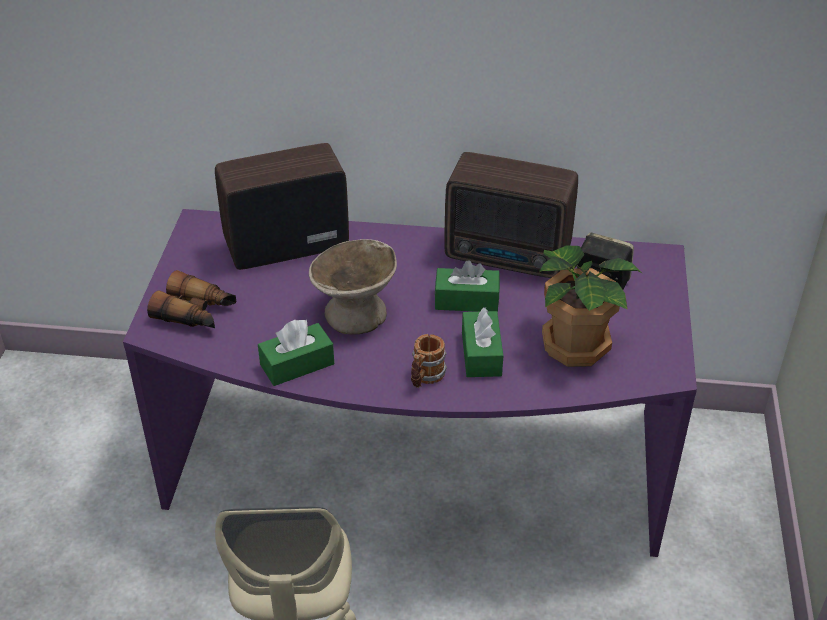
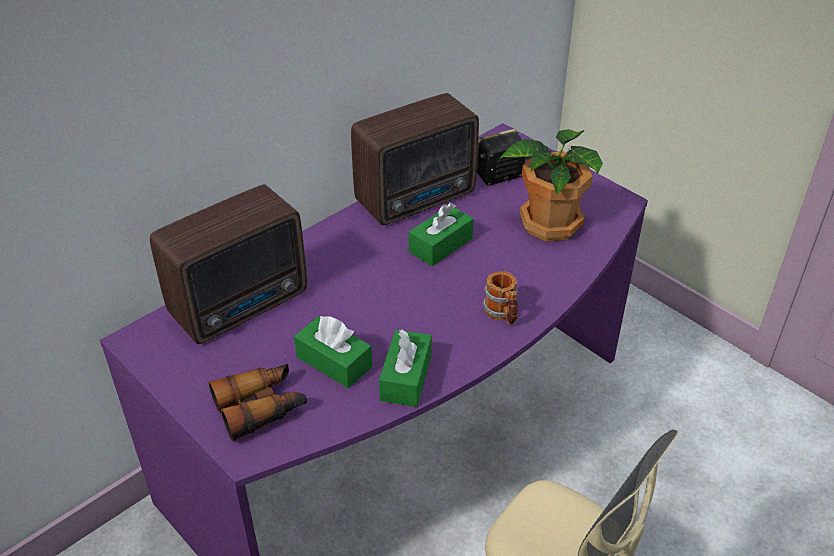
camera: 50 degrees left, 0 degrees up
radio [215,143,349,270] -> radio turned 150 degrees counterclockwise [150,184,307,344]
beige bowl [309,239,397,335] -> none
green tissue box [462,307,503,377] -> green tissue box moved to [294,316,372,388]

